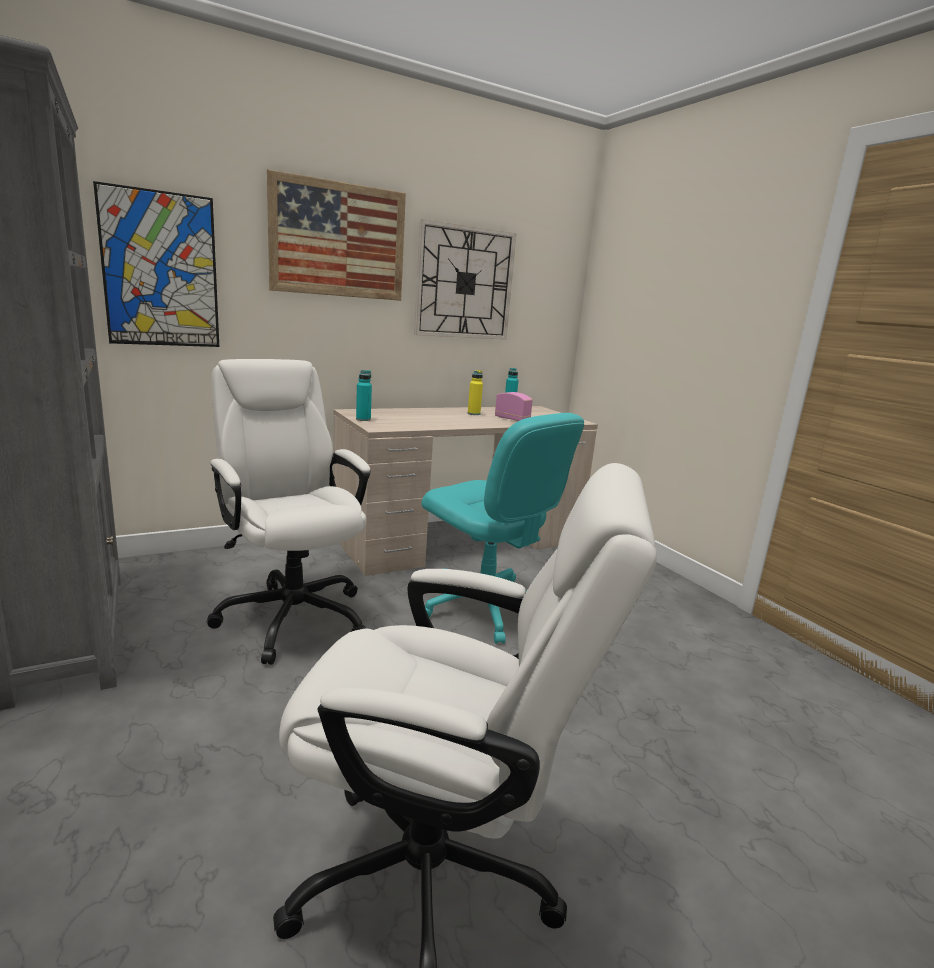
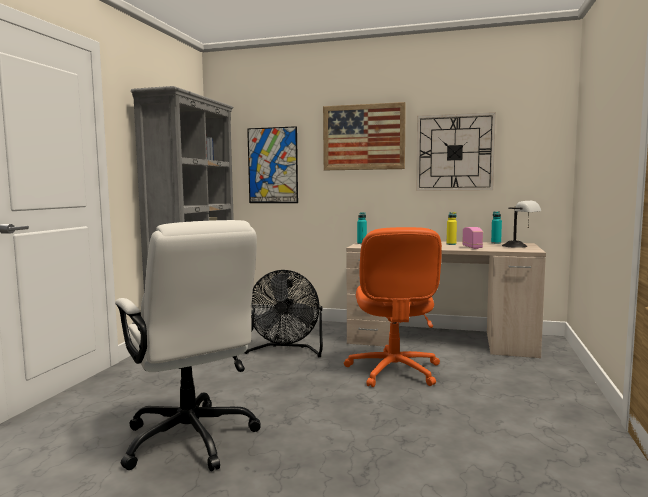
camera: 45 degrees right, 10 degrees down
white office chair [207,359,371,665] -> black fan [245,270,323,357]
turquoise office chair [421,413,584,644] -> orange office chair [344,227,442,387]
none -> table lamp [502,201,541,248]

